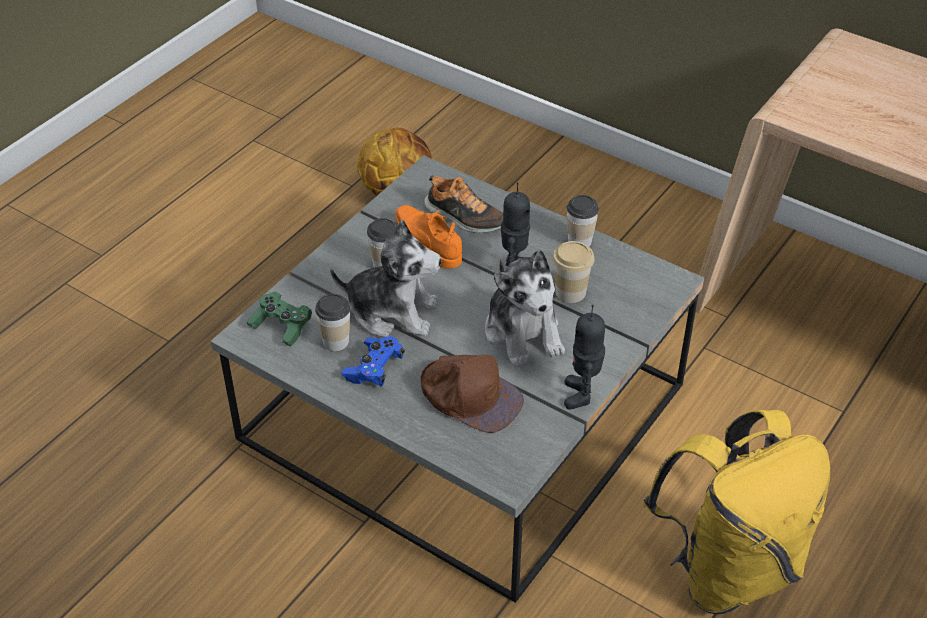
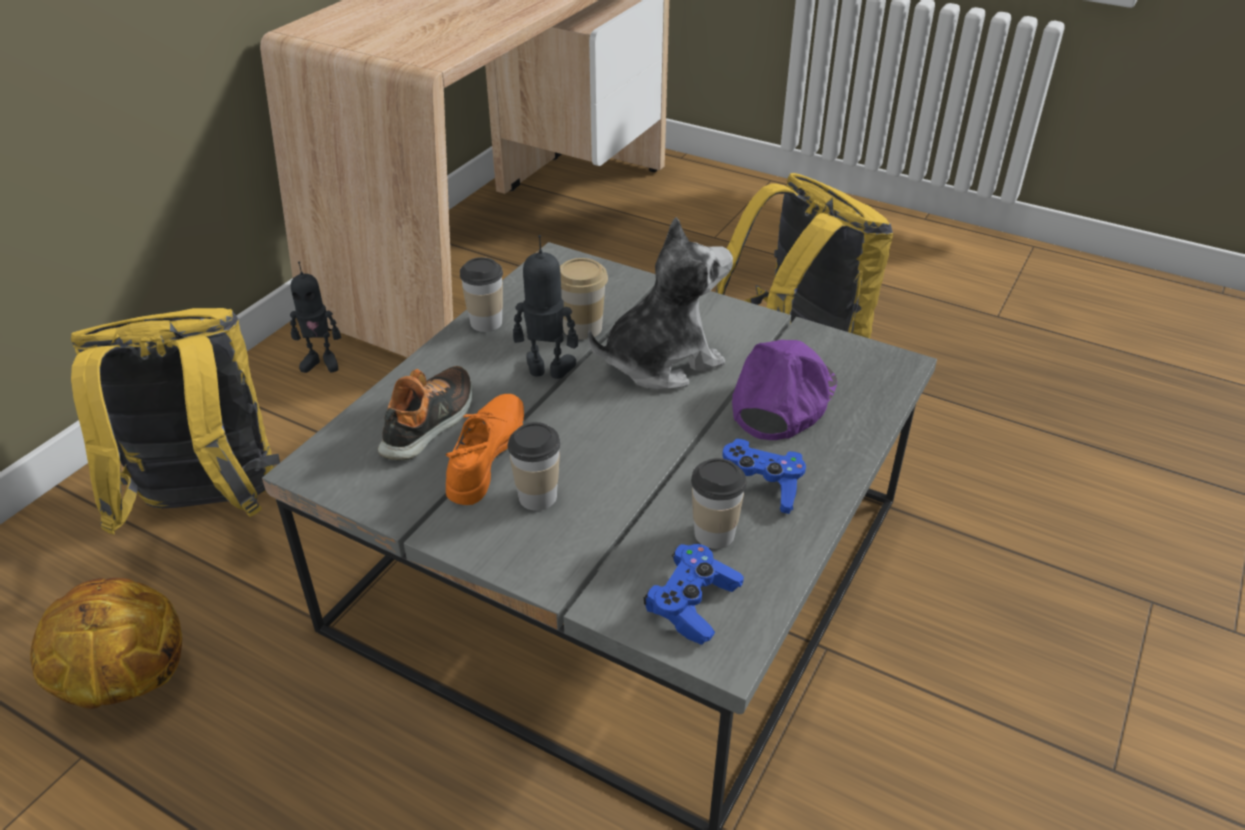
camera: 95 degrees left, 5 degrees down
green game controller [247,291,312,346] -> blue game controller [644,544,744,645]
plush toy [330,220,441,337] -> none
orange shoe [395,205,462,269] -> orange shoe turned 150 degrees clockwise [445,394,524,505]
brown cap [420,355,524,433] -> purple cap [732,340,837,440]
toy robot [564,305,605,410] -> toy robot moved to [290,262,341,373]
none -> yellow backpack [71,308,280,535]

